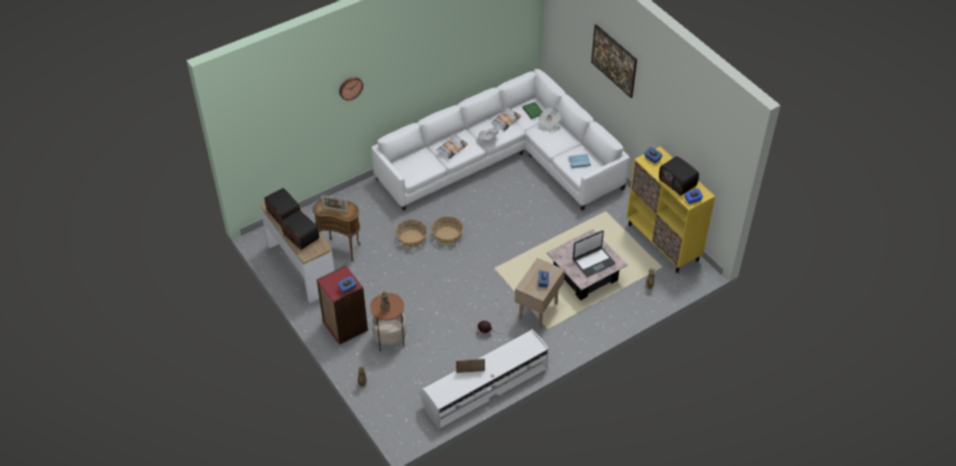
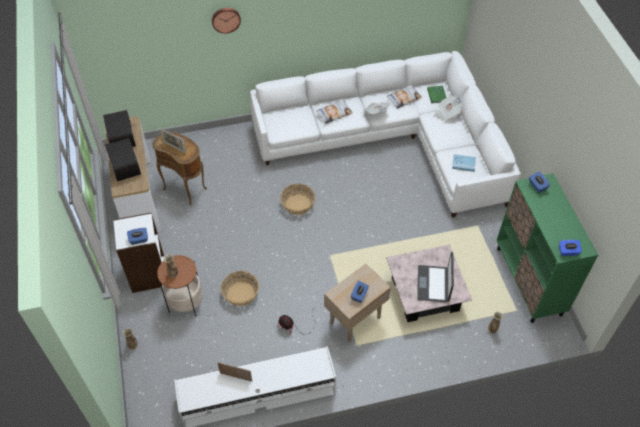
camera: 20 degrees right, 5 degrees up
red bookcase [316,265,368,345] -> white bookcase [113,213,164,293]
basket [395,219,427,248] -> basket moved to [221,271,259,306]
laptop [573,230,615,277] -> laptop turned 105 degrees clockwise [417,252,454,302]
picture [591,24,637,98] -> none
yellow cabinet [627,146,715,273] -> green cabinet [497,173,598,323]
radio [659,156,699,196] -> none

